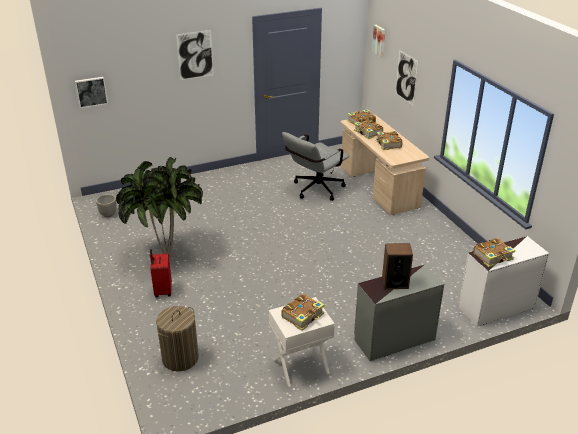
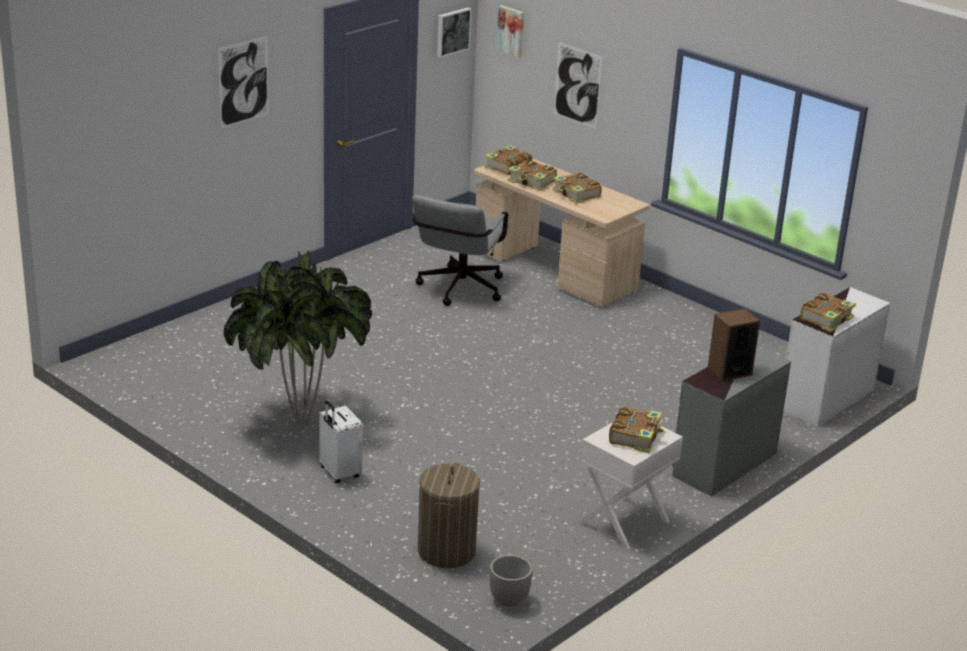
camera: 25 degrees left, 5 degrees down
picture [75,77,108,108] -> picture moved to [437,8,472,58]
planter [96,194,117,217] -> planter moved to [489,555,533,606]
red suitcase [150,249,172,298] -> white suitcase [319,401,363,483]

